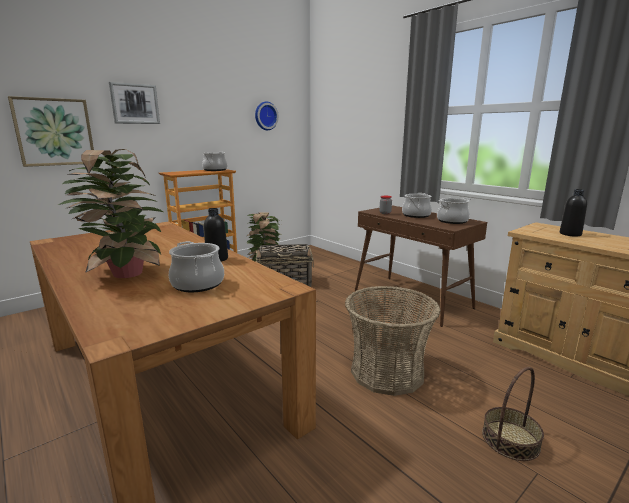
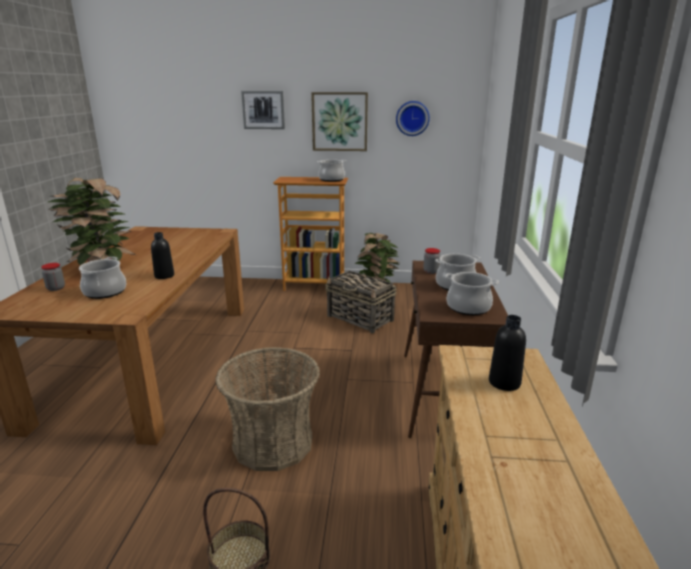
camera: 45 degrees right, 5 degrees up
picture [8,96,94,167] -> picture moved to [311,92,368,151]
none -> jar [41,263,65,291]

